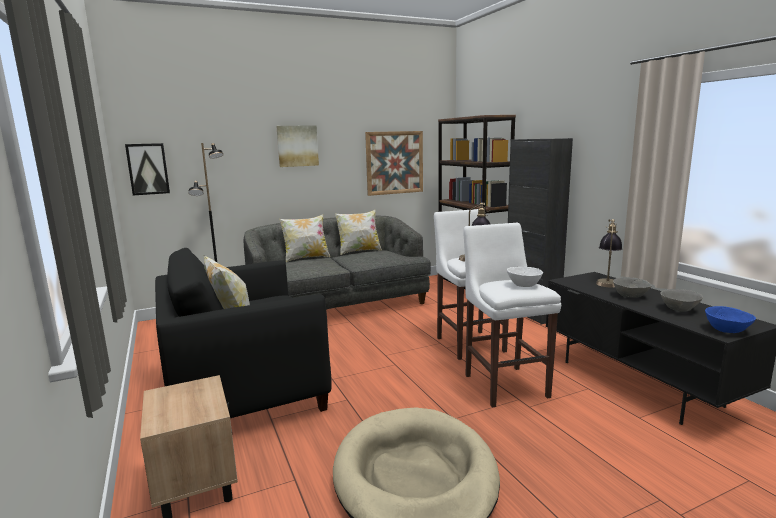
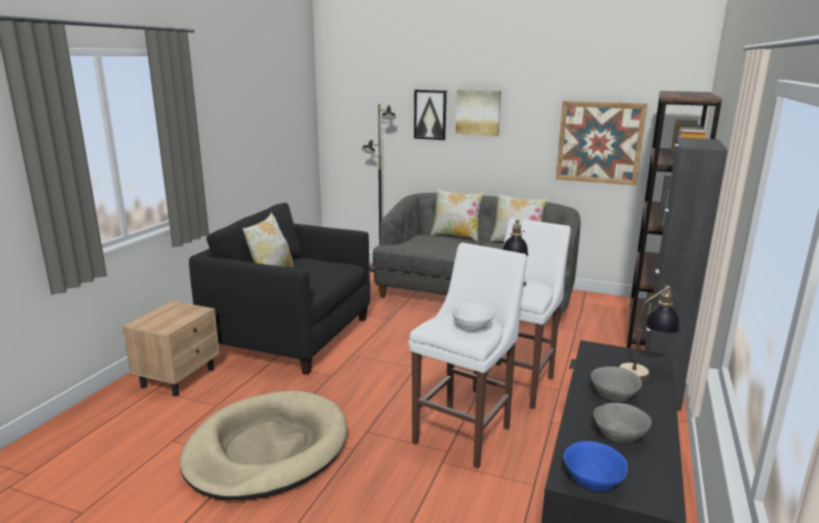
camera: 45 degrees right, 5 degrees up
picture [125,143,170,195] -> picture moved to [414,90,447,140]

